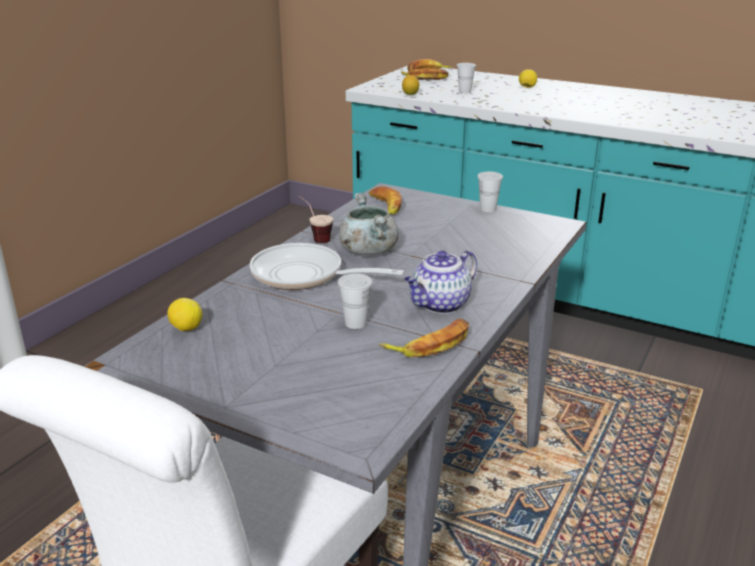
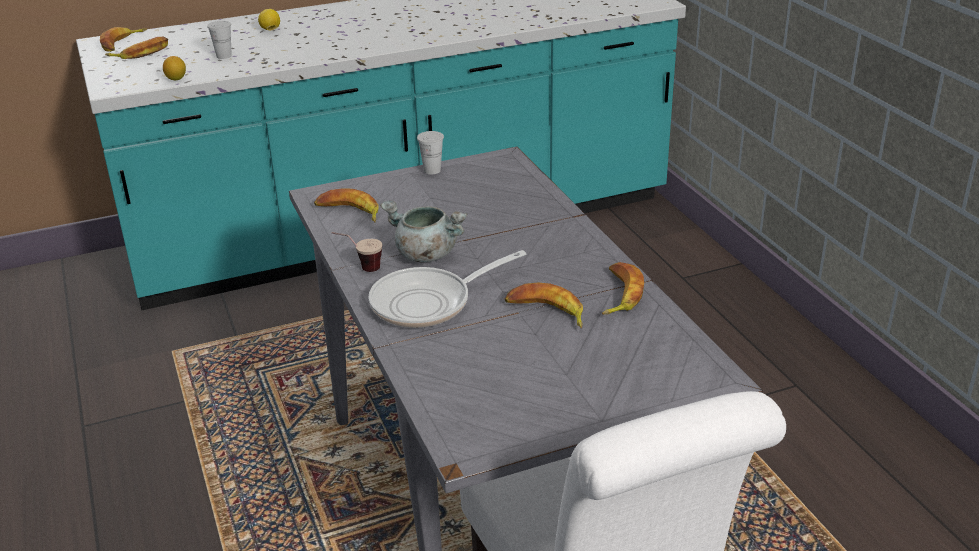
camera: 50 degrees left, 5 degrees up
lemon [167,298,202,331] -> none
white cup [338,274,373,329] -> banana [505,283,583,328]
teapot [404,251,477,314] -> none

